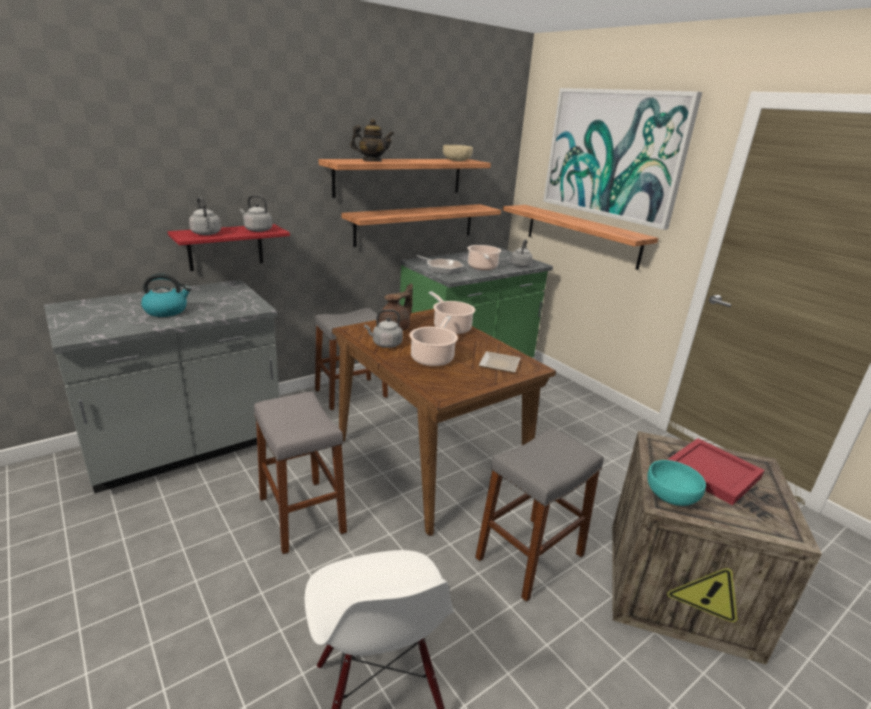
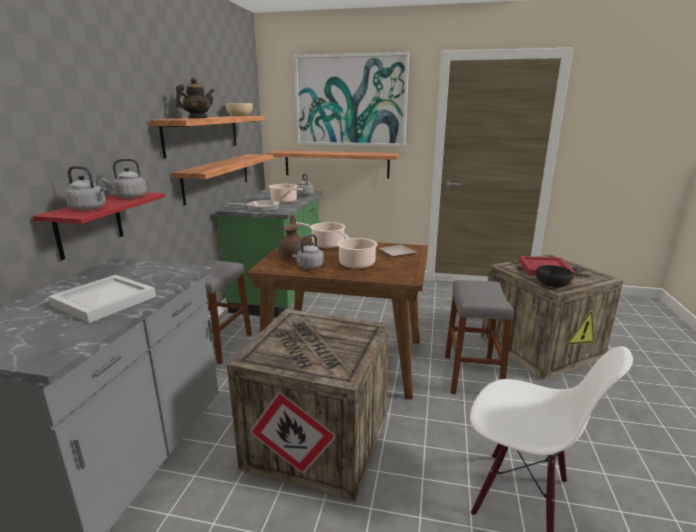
camera: 40 degrees left, 5 degrees down
kettle [141,273,191,317] -> white tray [48,275,156,323]
grey stool [254,392,347,554] -> crate [227,309,389,502]
turquoise bowl [647,460,706,506] -> black bowl [536,265,573,287]

